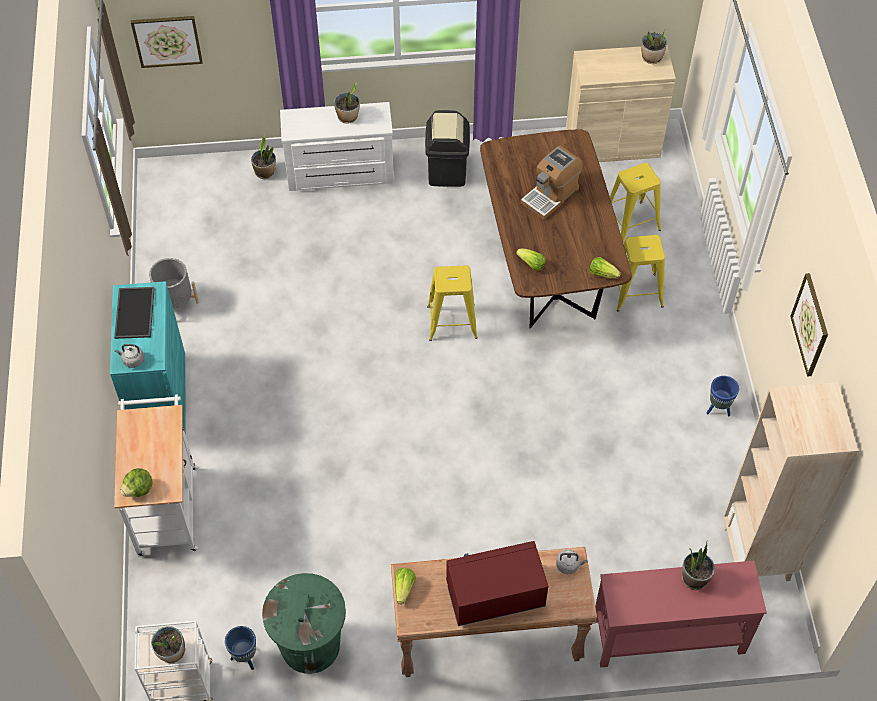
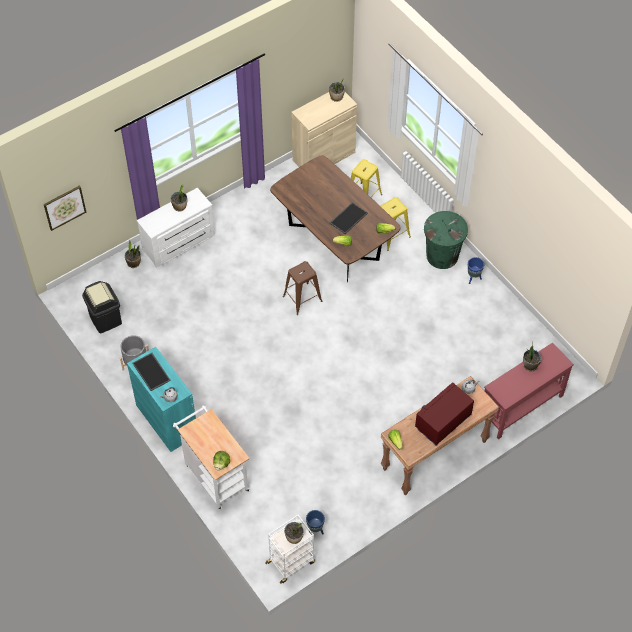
camera: 30 degrees left, 0 degrees up
green trash can [262,573,346,674] -> green trash can moved to [424,211,468,269]
black trash can [425,110,470,187] -> black trash can moved to [82,281,122,333]
yellow stool [427,265,478,341] -> brown stool [283,261,323,315]
coffee machine [520,145,583,220] -> none
beige bookcase [723,382,858,581] -> none
picture [790,273,828,376] -> none
none -> tray [329,202,368,234]

